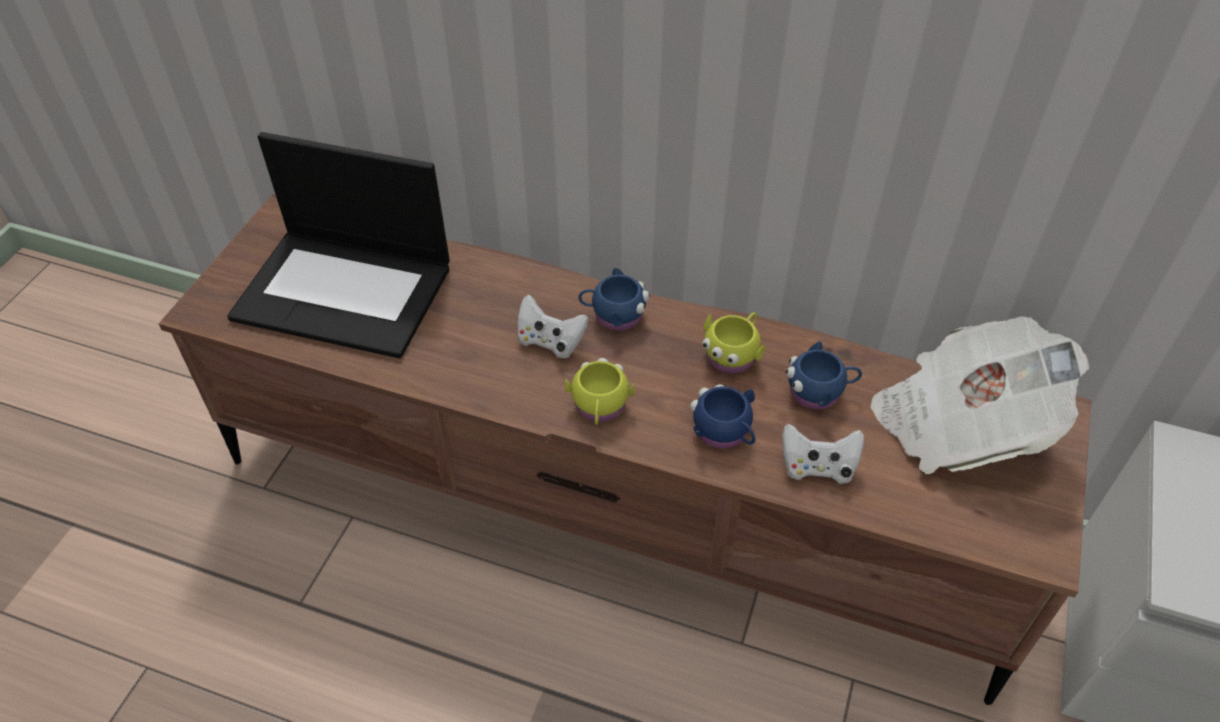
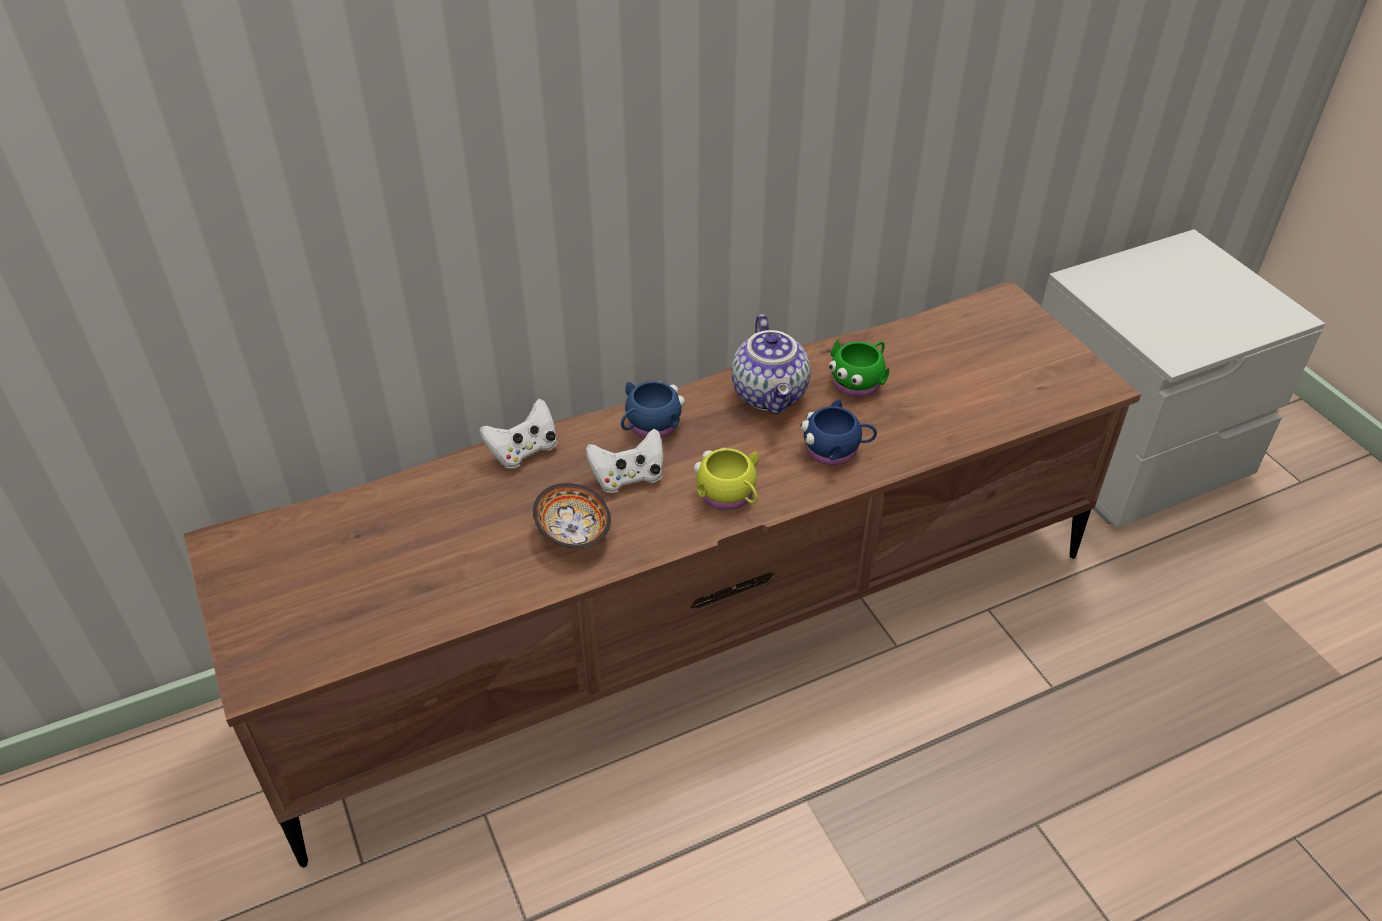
camera: 45 degrees left, 5 degrees down
laptop [227,132,450,359] -> none
yellow mug [702,312,765,373] -> teapot [731,314,810,414]
white game controller [782,424,864,484] -> white game controller moved to [479,398,557,469]
blue mug [786,342,862,409] -> green mug [828,340,889,397]
newspaper [870,317,1090,474] -> none
none -> bowl [533,483,611,548]

